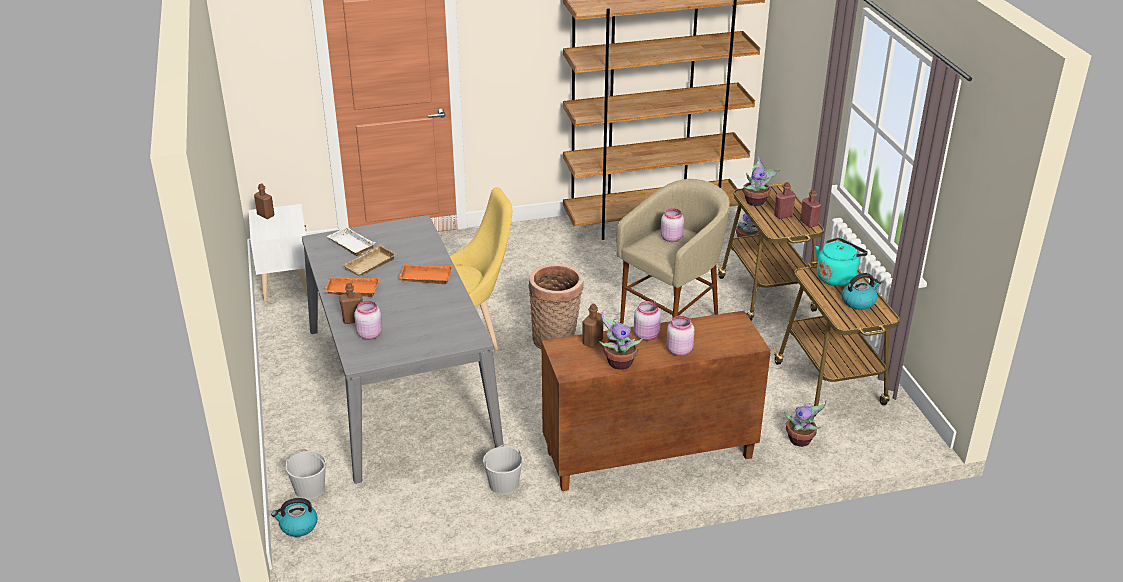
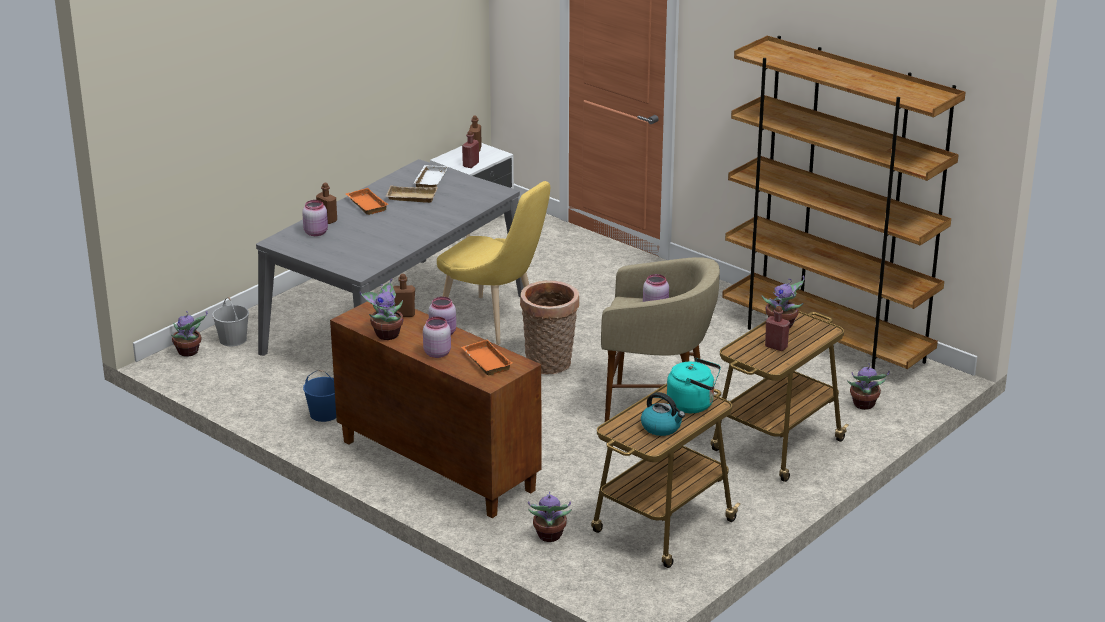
camera: 55 degrees right, 5 degrees down
kettle [271,498,318,537] -> potted plant [171,311,207,357]
orange tray [399,264,453,284] -> orange tray moved to [461,339,513,375]
white bucket [483,444,523,495] -> blue bucket [303,370,336,422]
red bottle [800,189,821,228] -> red bottle moved to [462,131,479,168]

